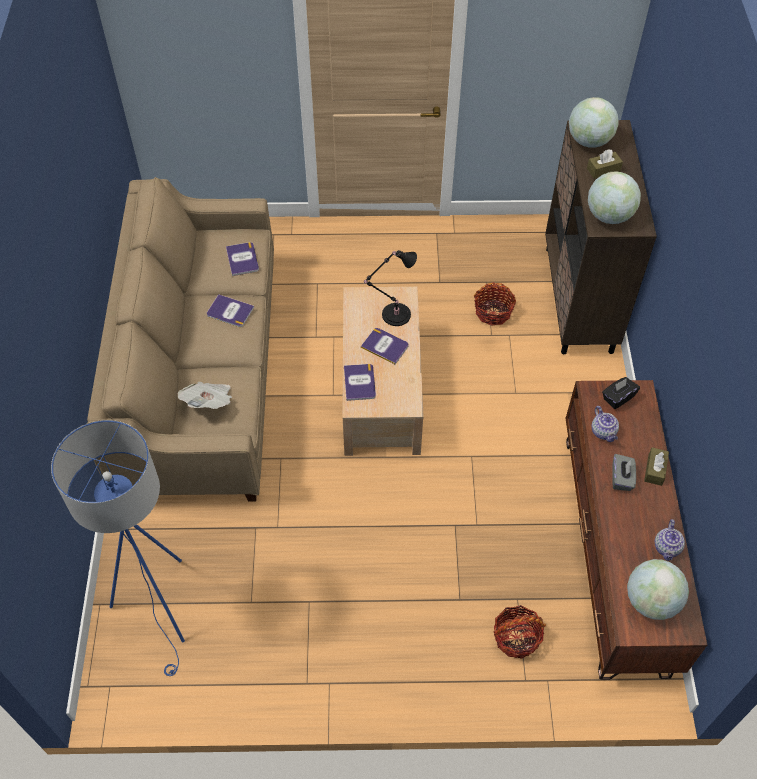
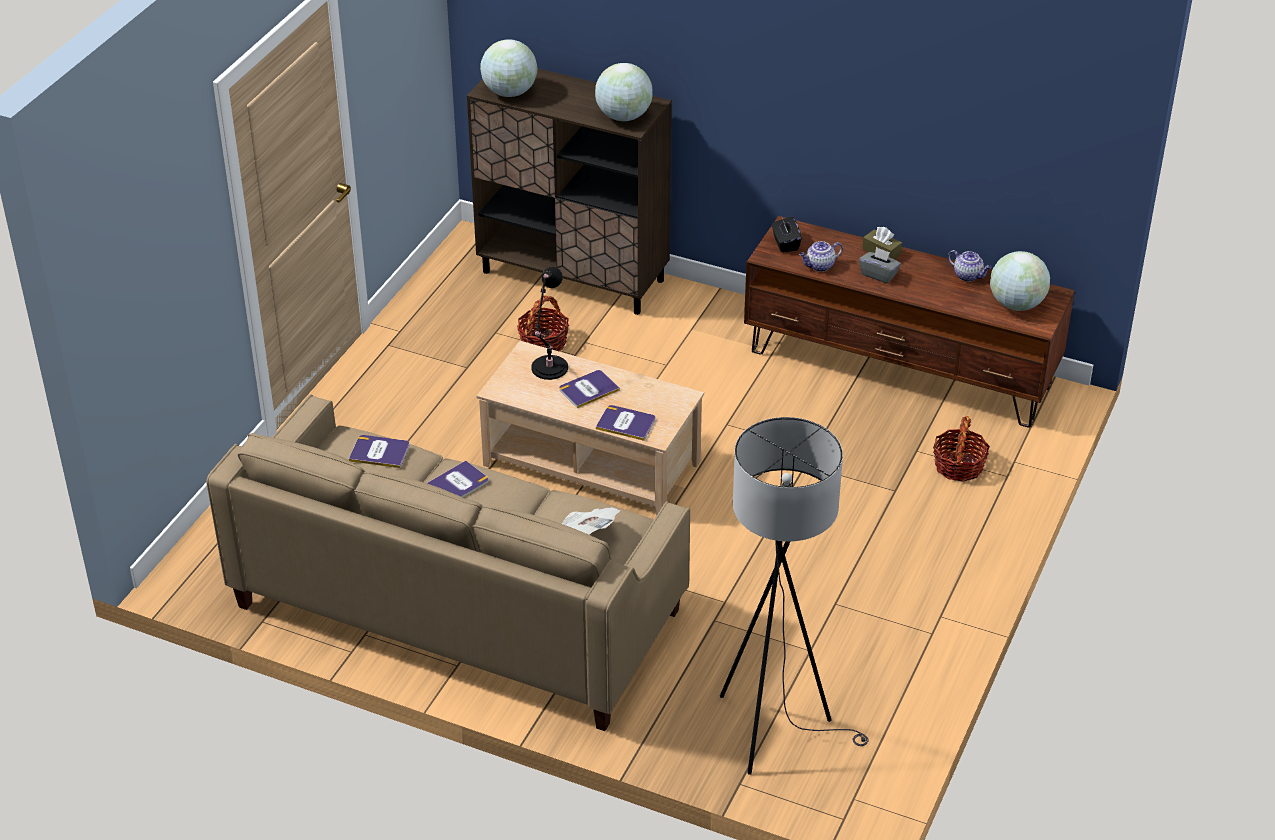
camera: 65 degrees left, 15 degrees down
blue floor lamp [51,420,185,676] -> grey floor lamp [720,417,868,775]
brown tissue box [587,149,623,179] -> none
teapot [592,406,619,442] -> teapot turned 150 degrees clockwise [799,241,843,272]

